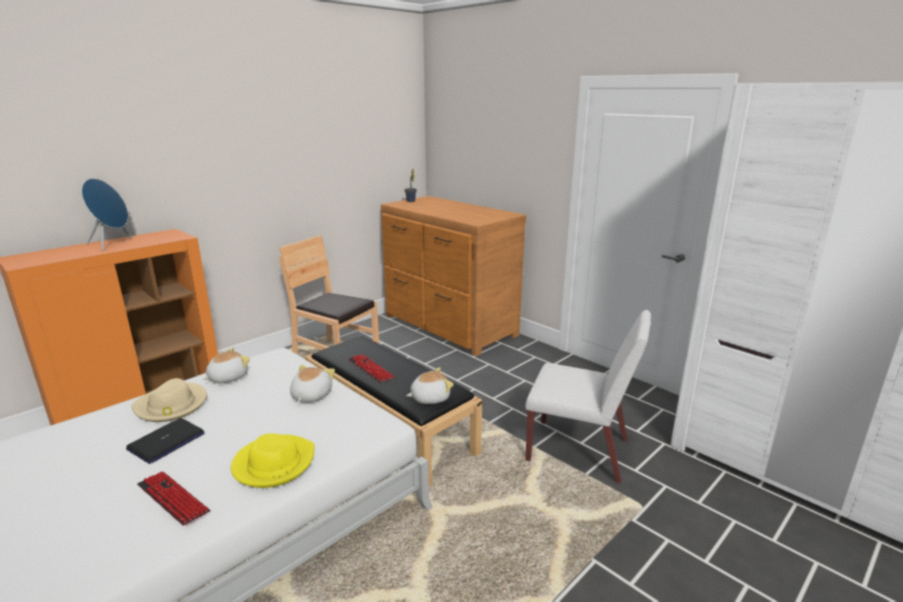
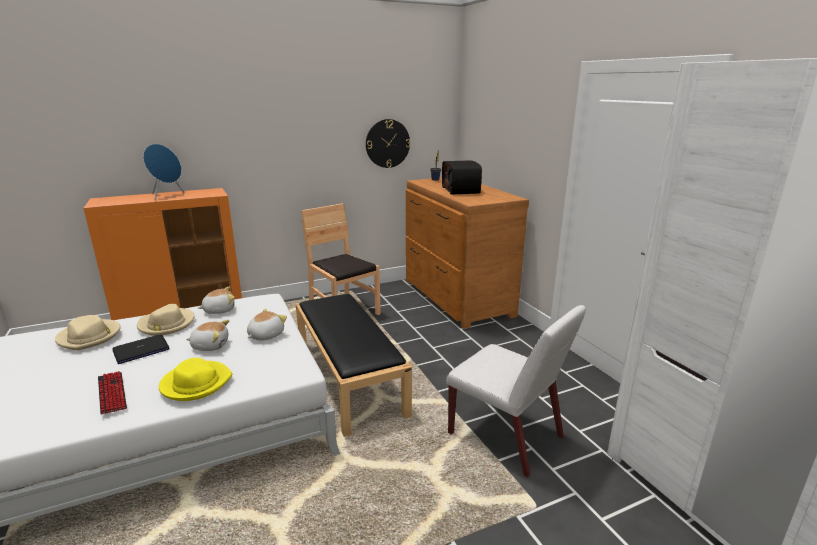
camera: 20 degrees right, 0 degrees up
keyboard [348,354,395,382] -> none
plush toy [406,367,454,404] -> plush toy moved to [186,320,229,351]
none -> beige hat [55,315,121,350]
none -> wall clock [366,119,410,168]
none -> radio [442,160,482,195]

